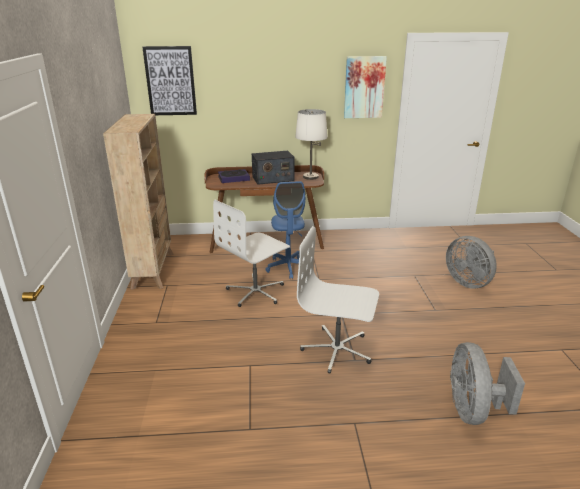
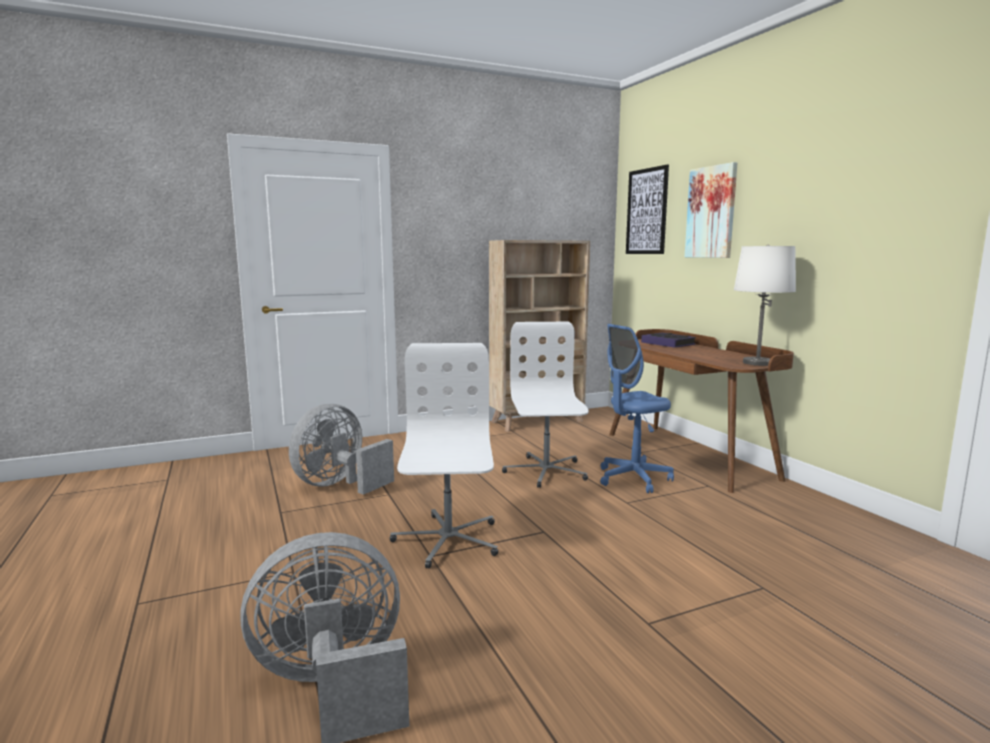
camera: 70 degrees right, 15 degrees down
white office chair [213,200,290,307] -> white office chair turned 60 degrees clockwise [502,322,589,488]
radio [252,151,294,185] -> none
picture [344,56,387,118] -> picture moved to [685,162,737,258]
grey fan [446,236,497,289] -> grey fan moved to [289,404,394,495]

